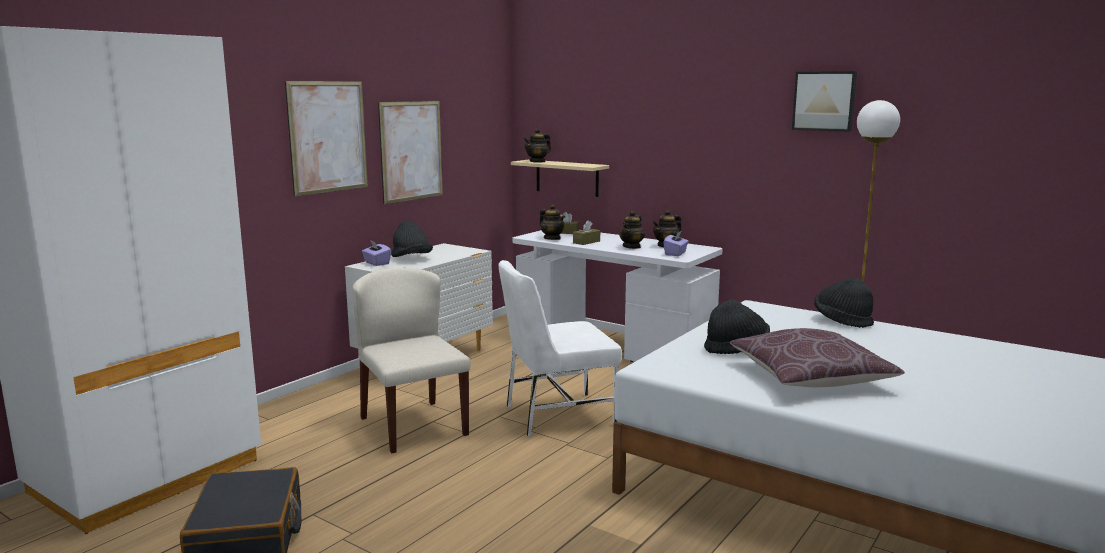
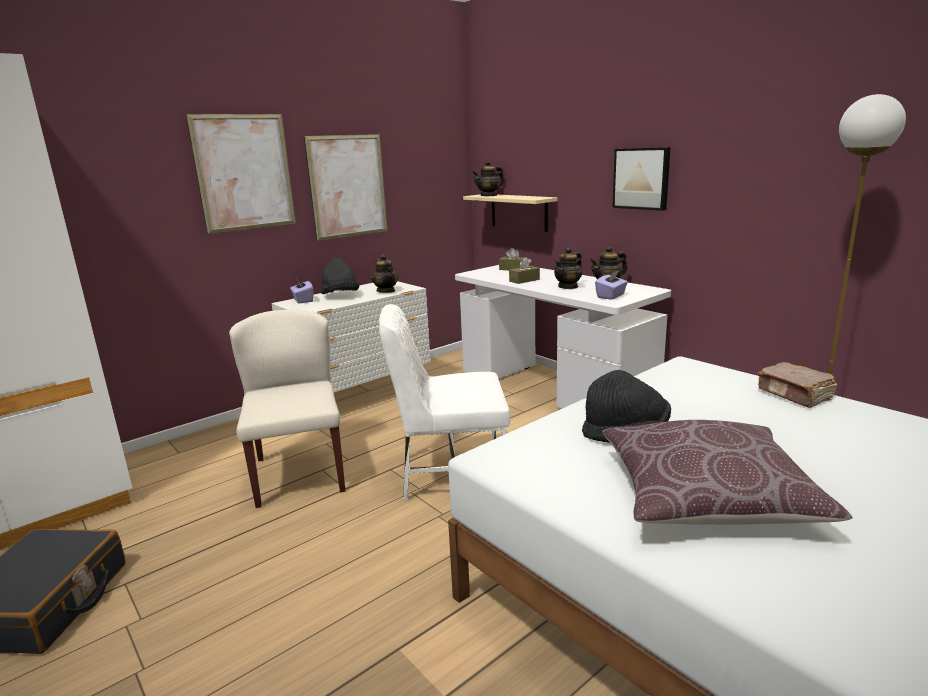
camera: 15 degrees right, 5 degrees up
teapot [540,204,565,240] -> teapot moved to [371,254,399,293]
picture [792,71,857,132] -> picture moved to [612,147,670,211]
black hat [814,277,874,328] -> brown book [757,362,837,408]

